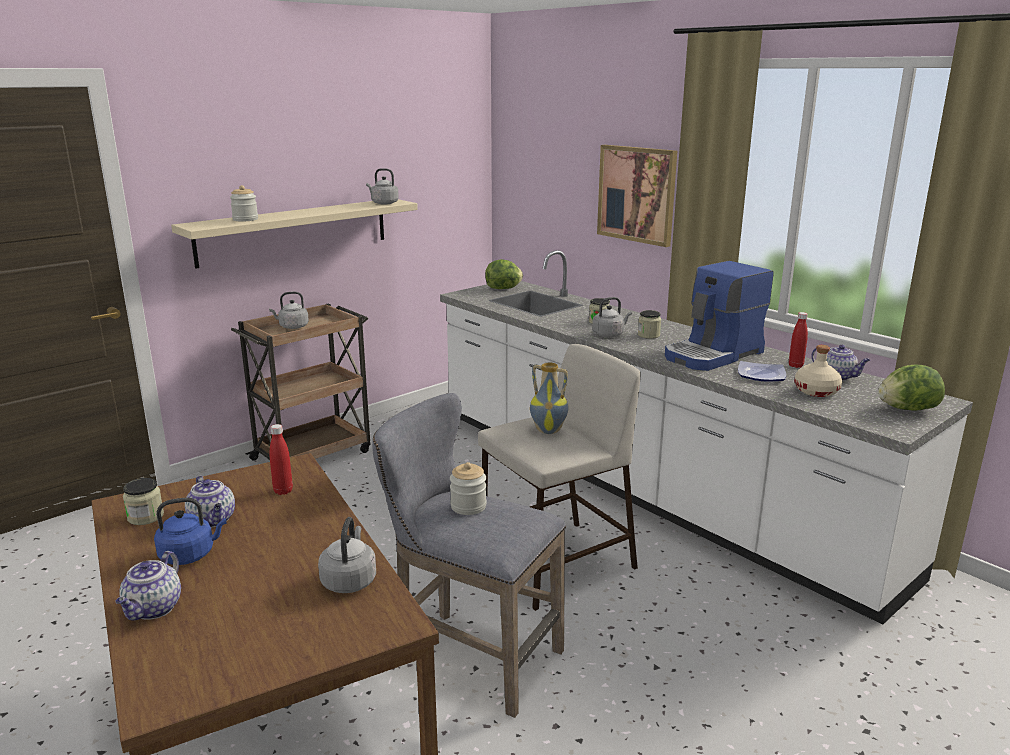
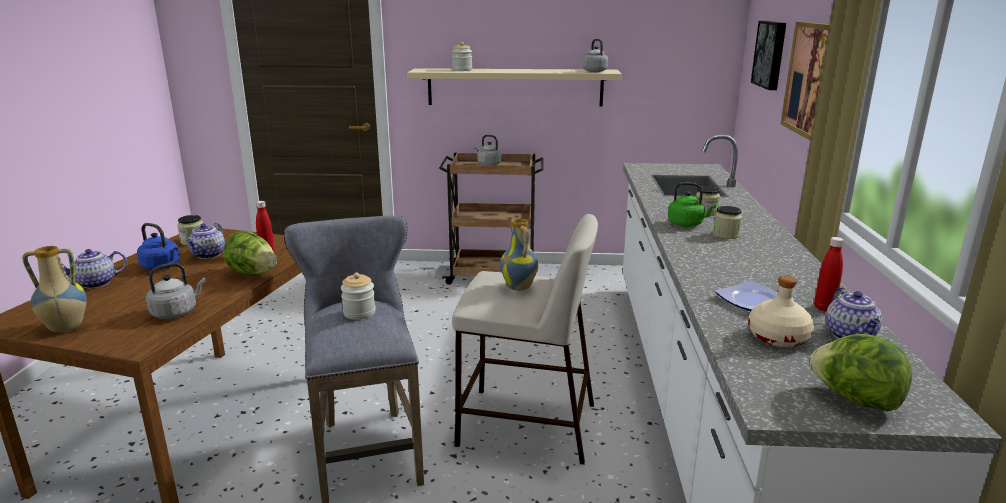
camera: 45 degrees right, 0 degrees up
lettuce [485,259,523,289] -> lettuce moved to [223,231,277,276]
grey kettle [592,297,632,337] -> green kettle [668,182,716,227]
coffee machine [665,261,774,371] -> none
none -> vase [22,246,87,332]
none -> picture [751,21,786,90]

